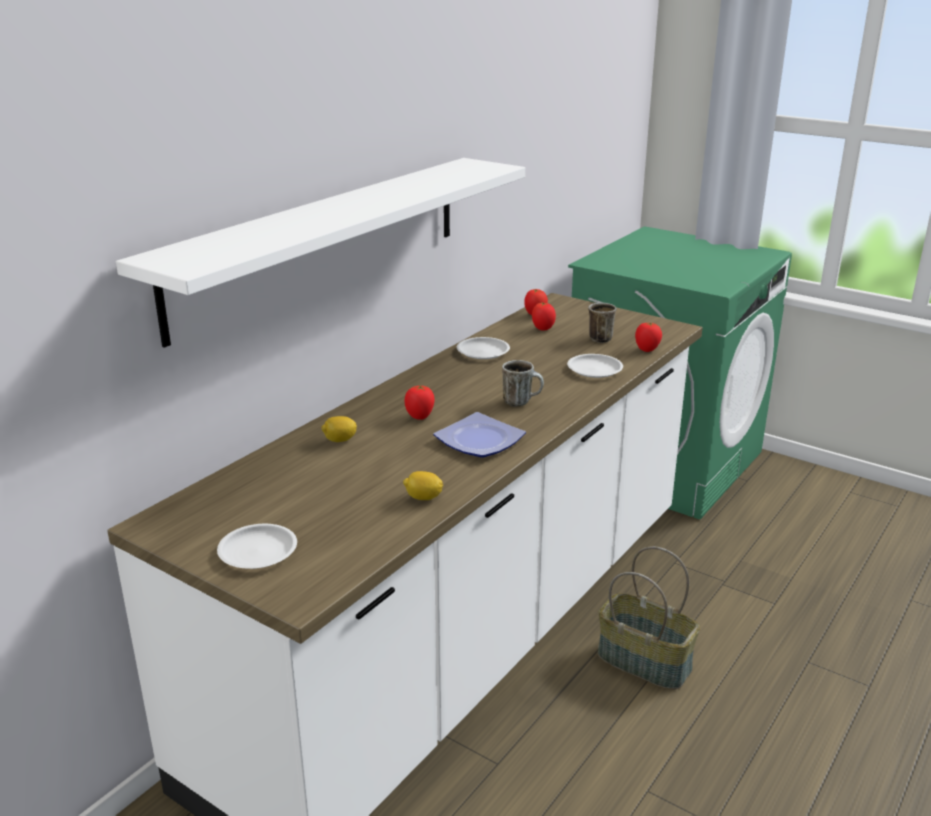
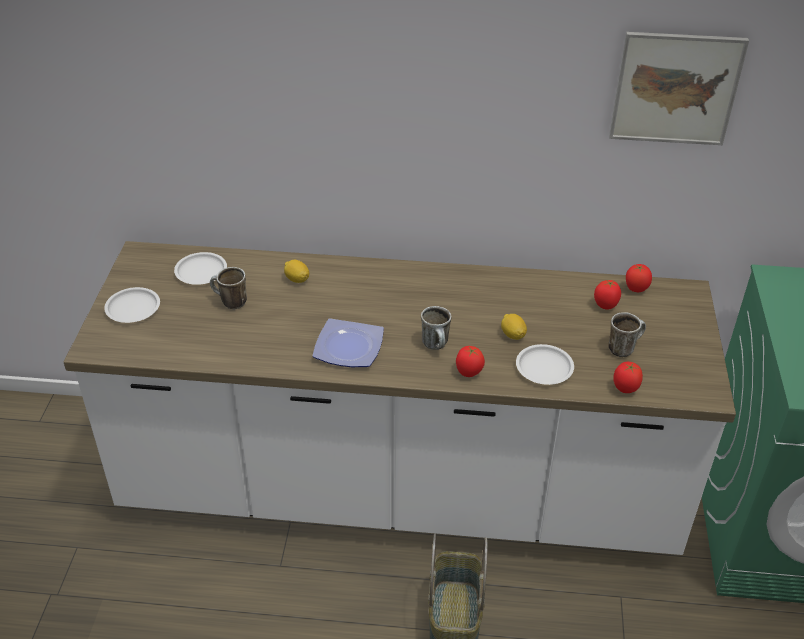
camera: 60 degrees right, 15 degrees up
white shelf [116,158,525,348] -> none
lemon [403,471,443,500] -> lemon moved to [501,314,527,340]
tomato [405,385,435,420] -> tomato moved to [456,346,485,377]
white plate [457,337,510,359] -> white plate moved to [174,252,227,285]
none -> mug [210,267,247,309]
none -> picture [609,32,749,145]

